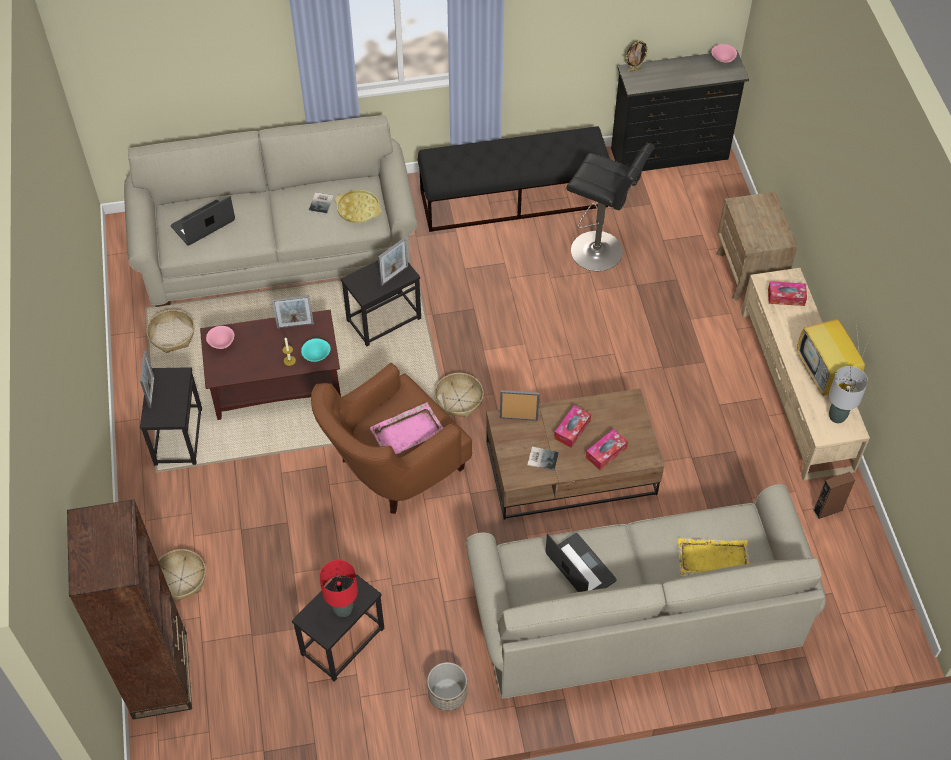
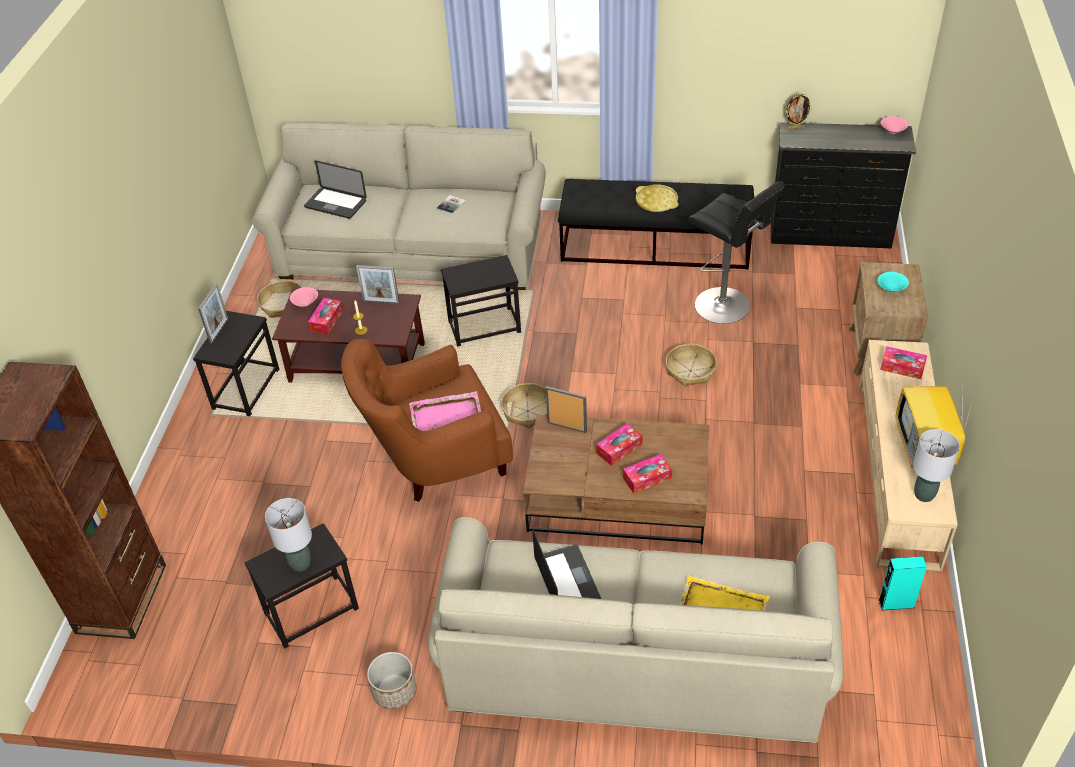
camera: 20 degrees right, 10 degrees down
basket [158,549,206,602] -> basket moved to [666,344,717,387]
laptop [171,196,235,246] -> laptop turned 135 degrees counterclockwise [304,161,367,219]
turquoise bowl [301,338,331,362] -> turquoise bowl moved to [878,272,909,292]
red table lamp [319,560,358,617] -> grey table lamp [265,498,312,571]
yellow tray [335,190,381,223] -> yellow tray moved to [636,185,678,212]
picture frame [378,237,408,286] -> none
book [527,447,559,471] -> none
brown speaker [813,472,855,519] -> turquoise speaker [878,556,927,611]
none -> tissue box [308,298,343,334]

